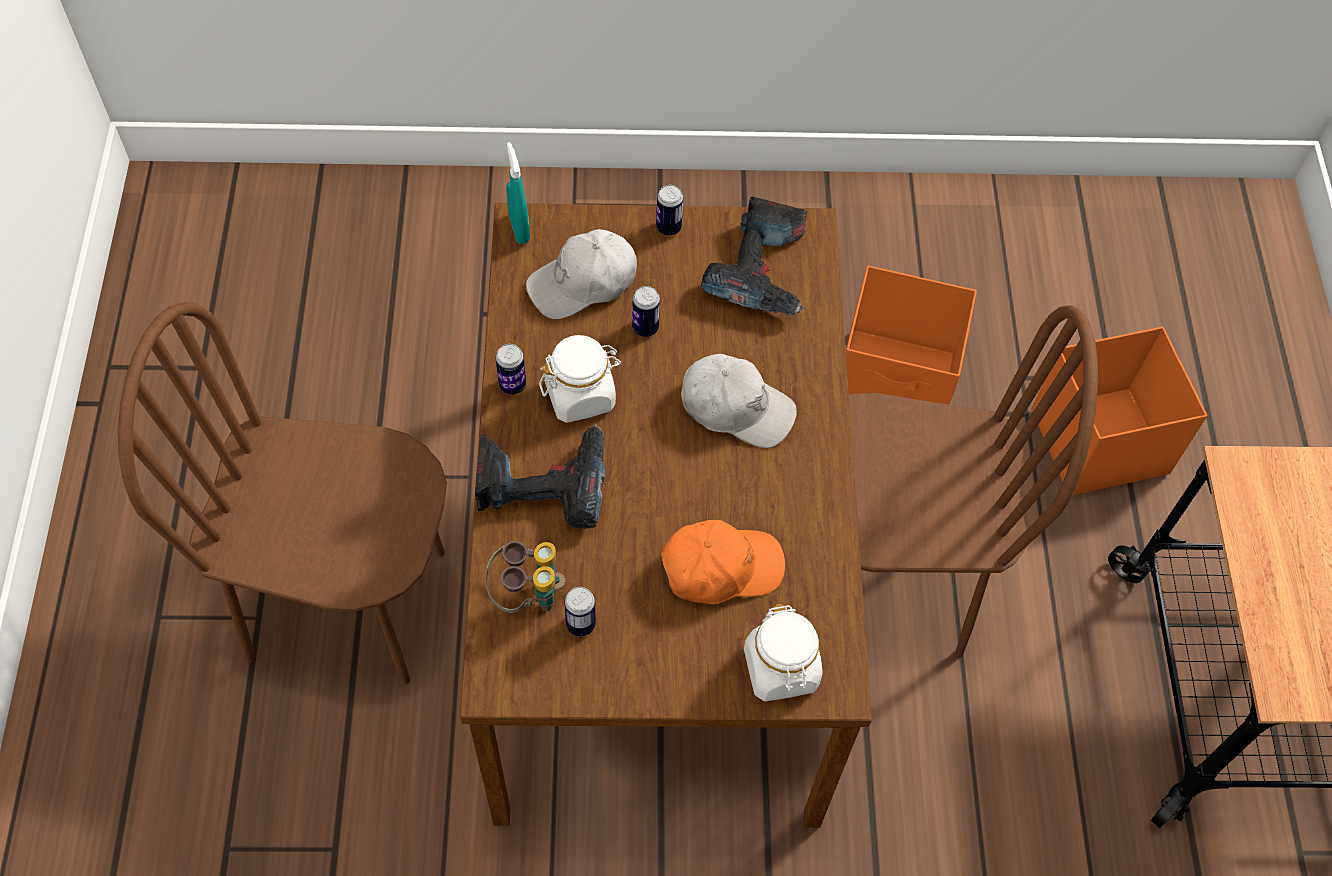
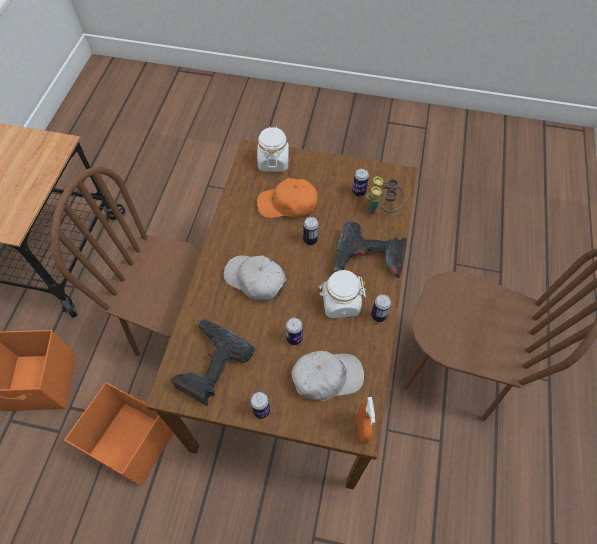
camera: 165 degrees left, 0 degrees up
turquoise spray bottle [506,142,530,244] -> orange spray bottle [357,397,375,444]
none -> can [303,217,319,245]

